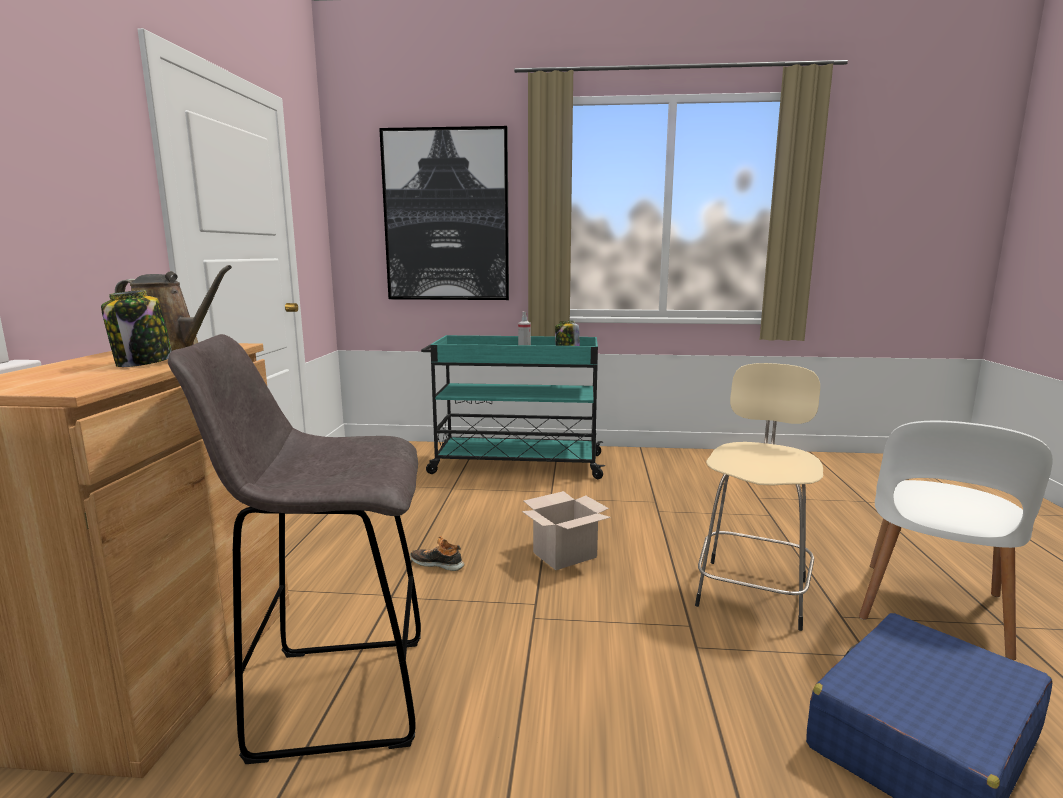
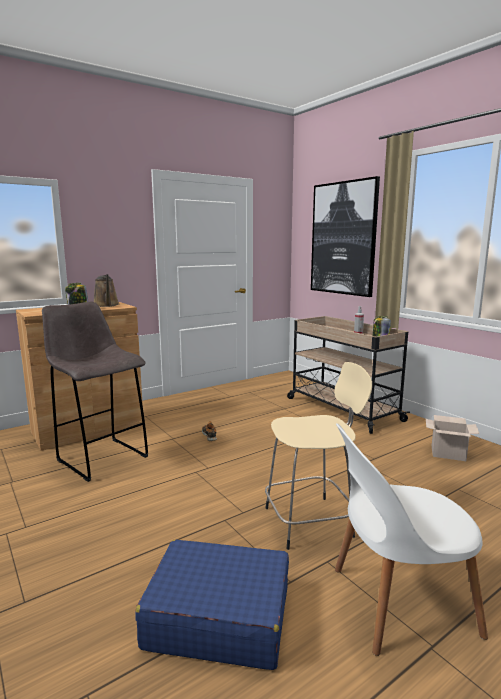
camera: 50 degrees right, 0 degrees up
turquoise cart [421,335,606,479] -> beige cart [287,316,410,434]
cardboard box [522,491,611,570] -> cardboard box moved to [426,415,479,461]

